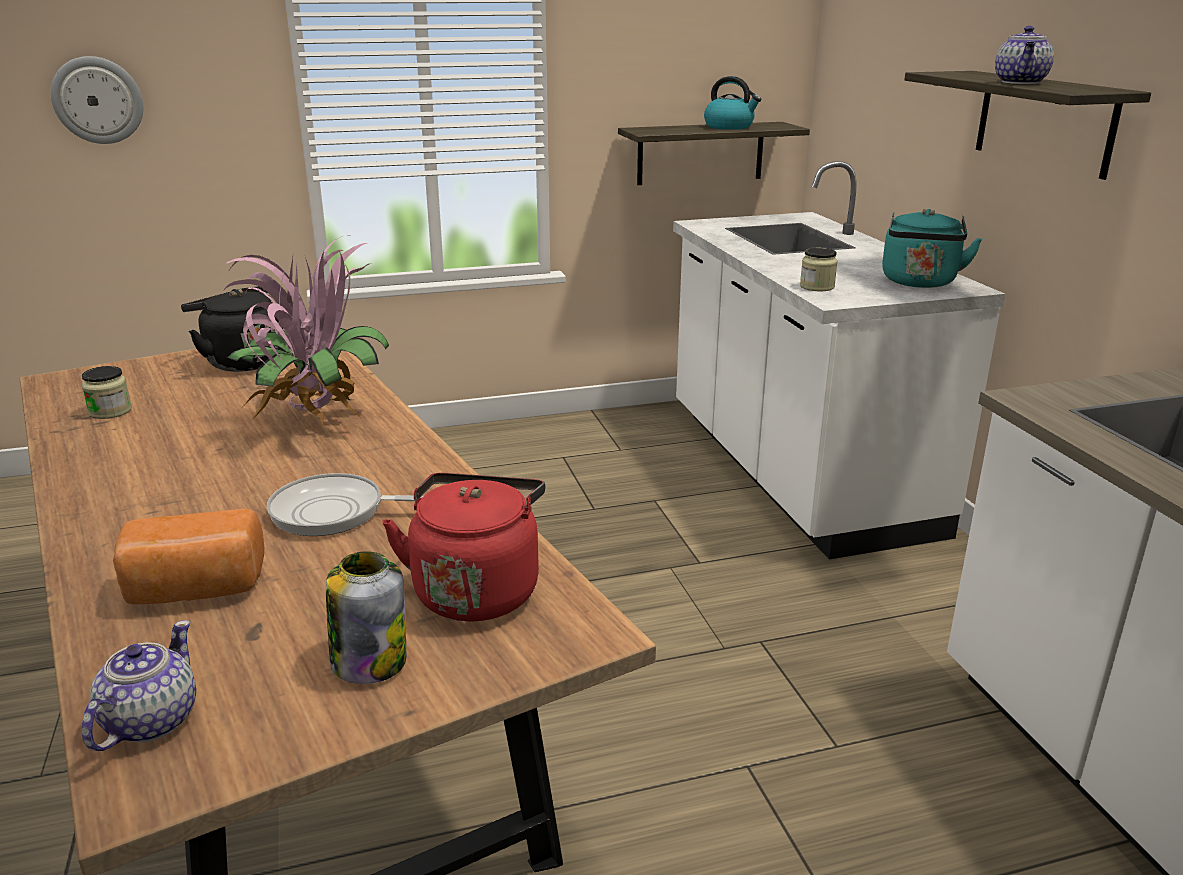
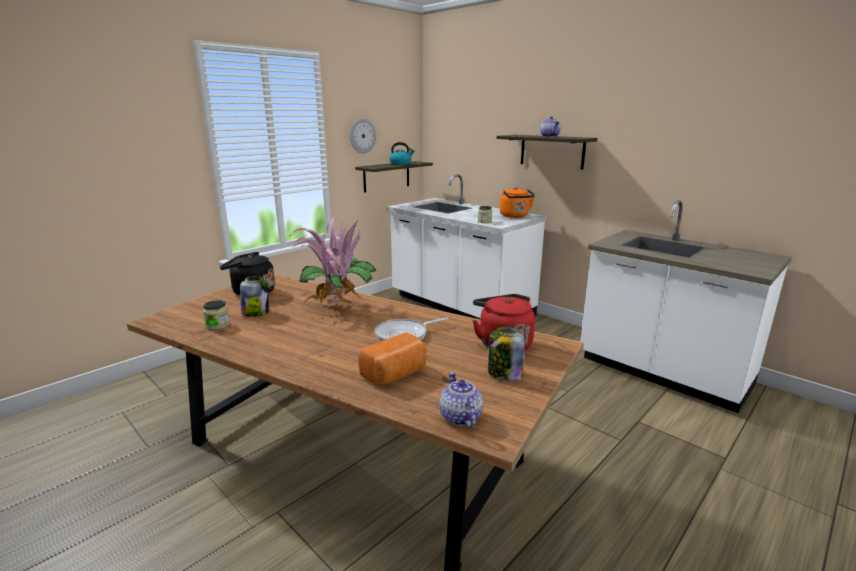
camera: 30 degrees left, 5 degrees down
wall clock [51,56,143,144] -> wall clock moved to [350,119,376,153]
turquoise kettle [882,209,983,288] -> orange kettle [500,187,535,218]
none -> jar [240,276,269,317]

